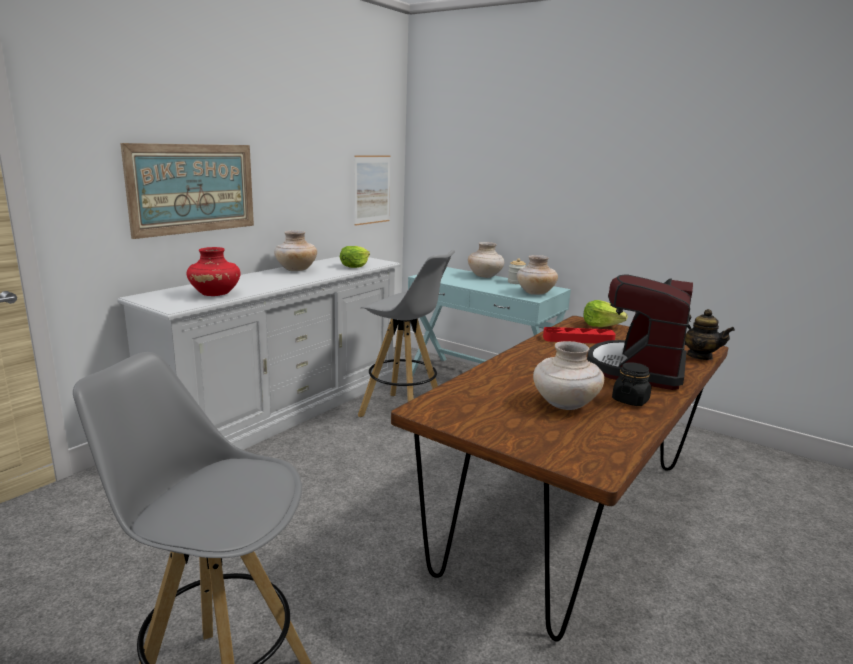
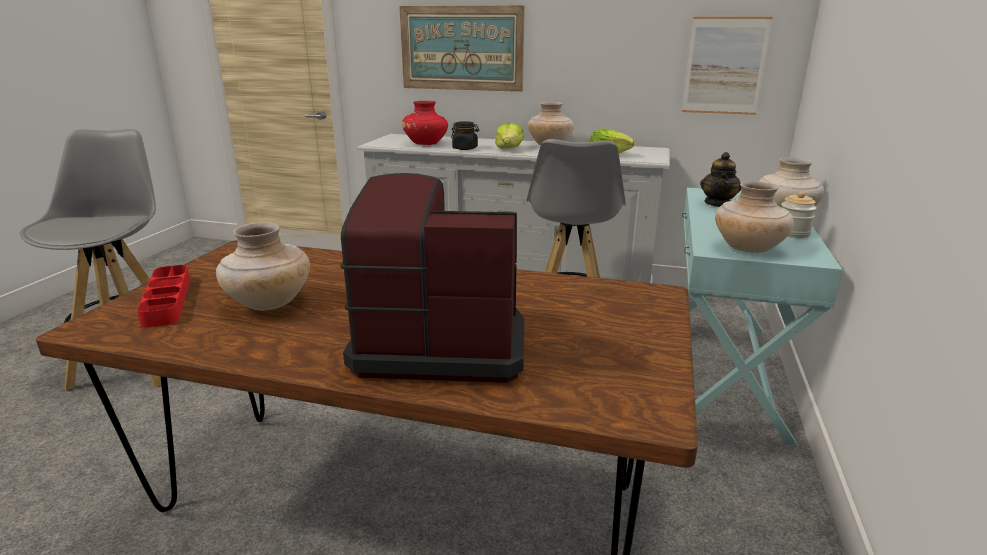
camera: 70 degrees right, 5 degrees up
red tray [543,327,616,344] -> red tray moved to [137,265,190,328]
lettuce [583,300,628,327] -> lettuce moved to [495,123,524,149]
black jar [612,362,651,406] -> black jar moved to [451,121,479,150]
teapot [685,309,735,360] -> teapot moved to [700,152,741,207]

